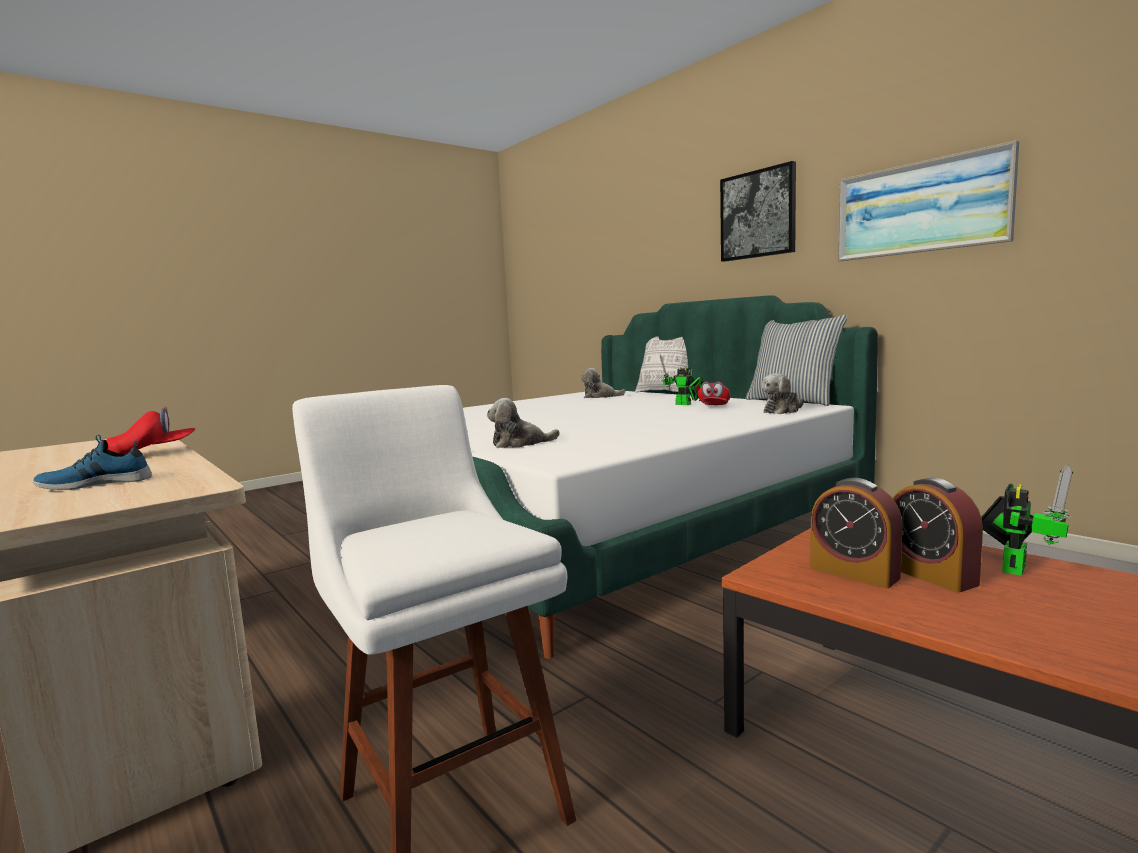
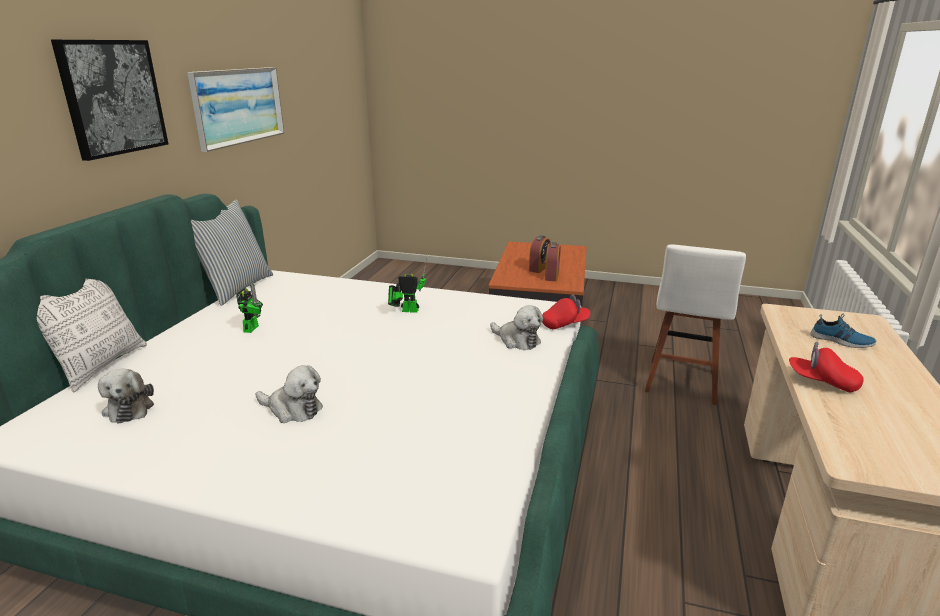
camera: 125 degrees left, 15 degrees up
red cap [698,382,730,405] -> red cap moved to [542,294,591,329]
plush toy [762,373,804,414] -> plush toy moved to [256,365,323,423]
toy robot [981,465,1073,576] -> toy robot moved to [388,254,428,313]

